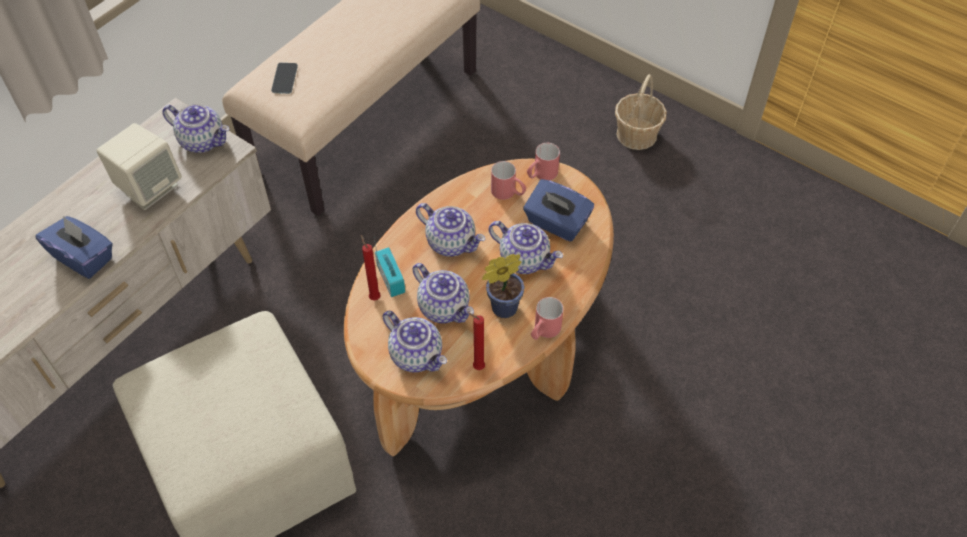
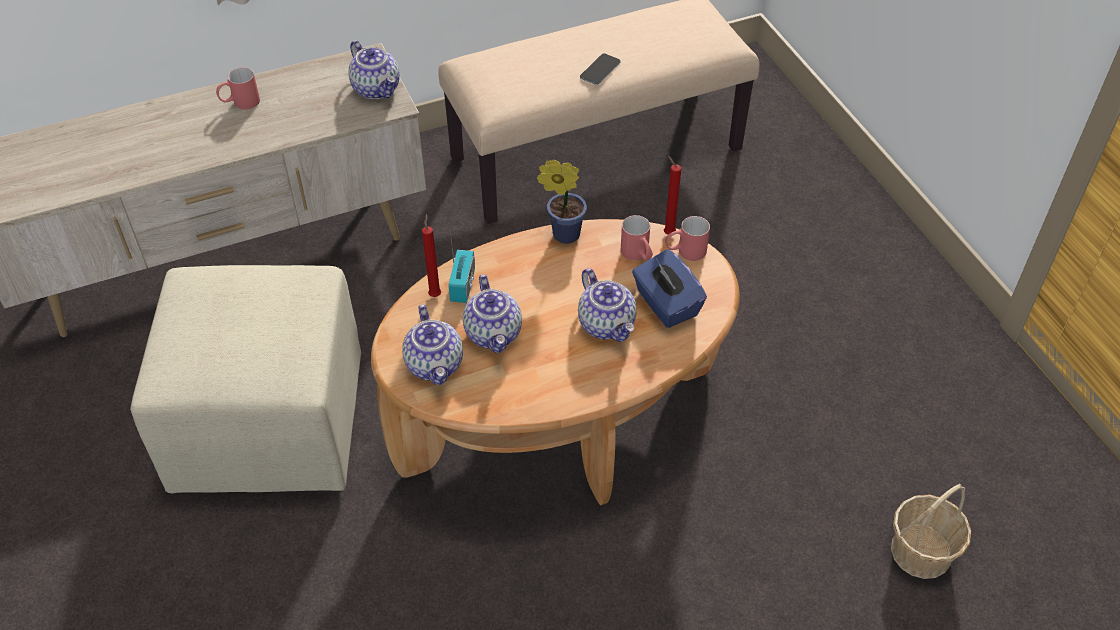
camera: 30 degrees right, 5 degrees down
blue tissue box [36,216,113,279] -> none
beige speaker [97,123,182,210] -> none
phone [271,63,298,94] -> phone moved to [580,54,620,85]
teapot [416,203,485,257] -> none
red candle [467,312,485,370] -> red candle moved to [664,155,681,234]
potted plant [482,254,525,318] -> potted plant moved to [537,159,587,244]
red mug [531,297,564,340] -> red mug moved to [216,67,260,110]
basket [615,74,667,150] -> basket moved to [891,484,971,579]

